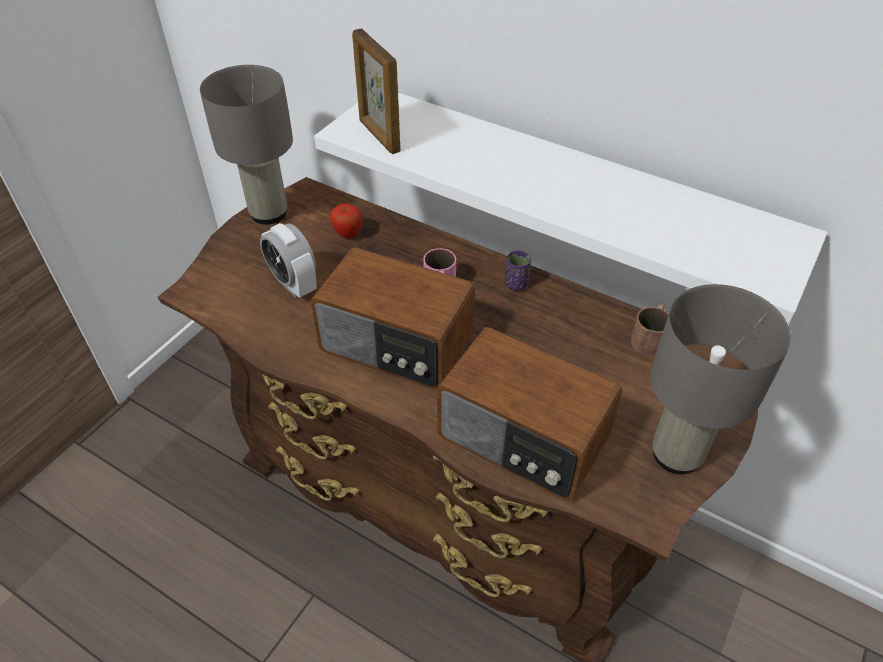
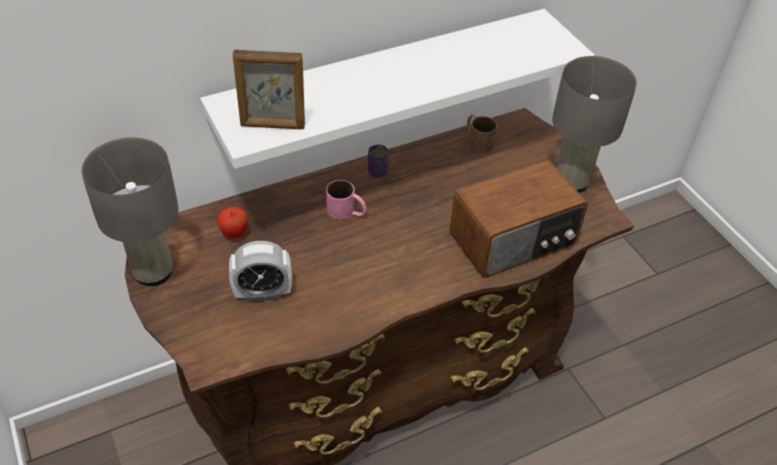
camera: 60 degrees left, 0 degrees up
radio [311,247,475,390] -> none

